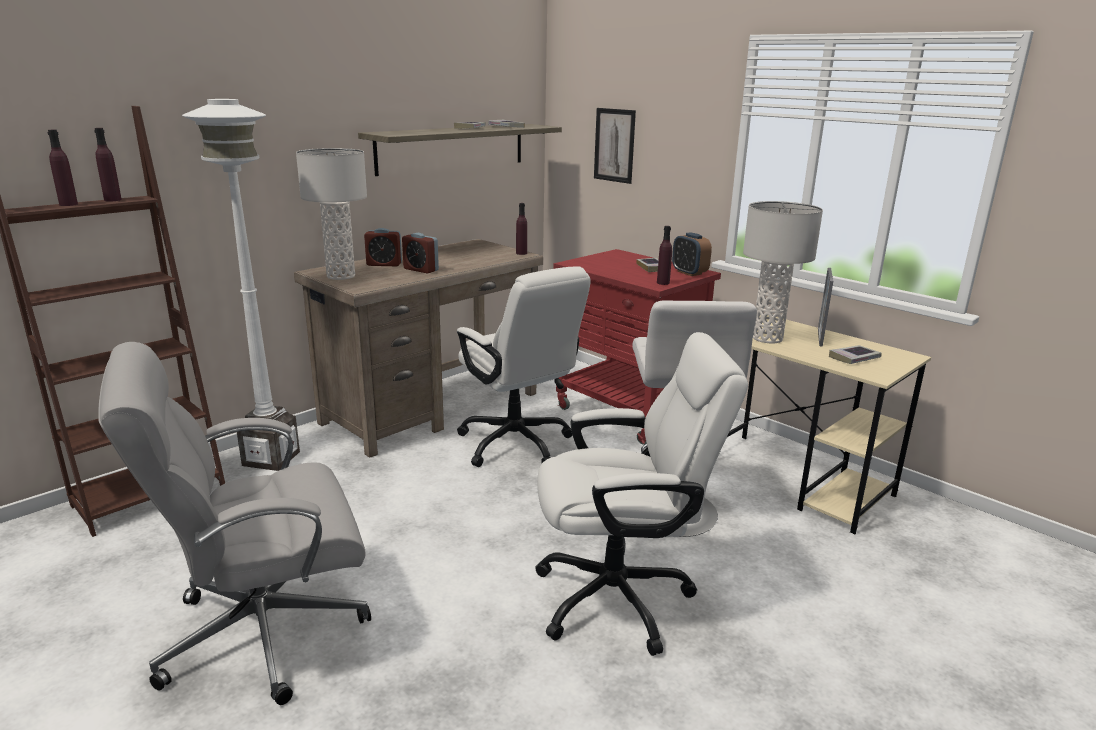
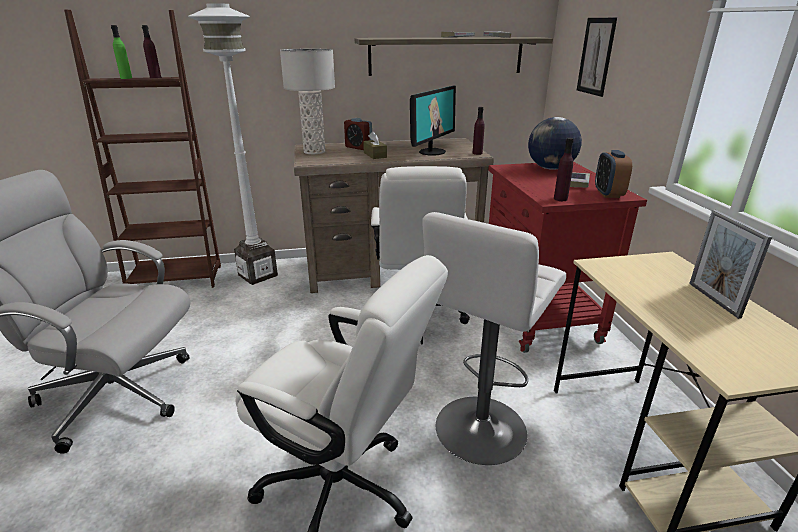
camera: 35 degrees right, 5 degrees up
purple bottle [48,130,78,206] -> green bottle [111,25,132,79]
alarm clock [402,233,439,274] -> brown tissue box [363,131,387,159]
white table lamp [743,201,823,343] -> none
picture frame [818,268,833,347] -> picture frame turned 60 degrees counterclockwise [689,210,772,319]
book [829,345,882,364] -> none
none -> monitor [410,86,456,156]
none -> globe [528,117,582,170]

